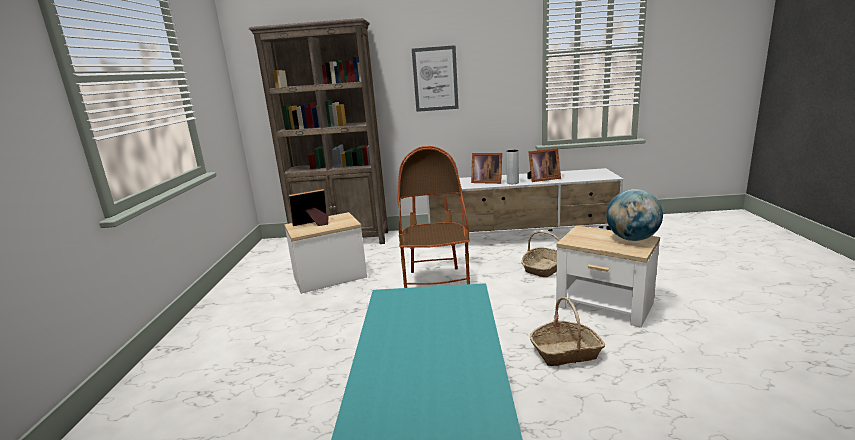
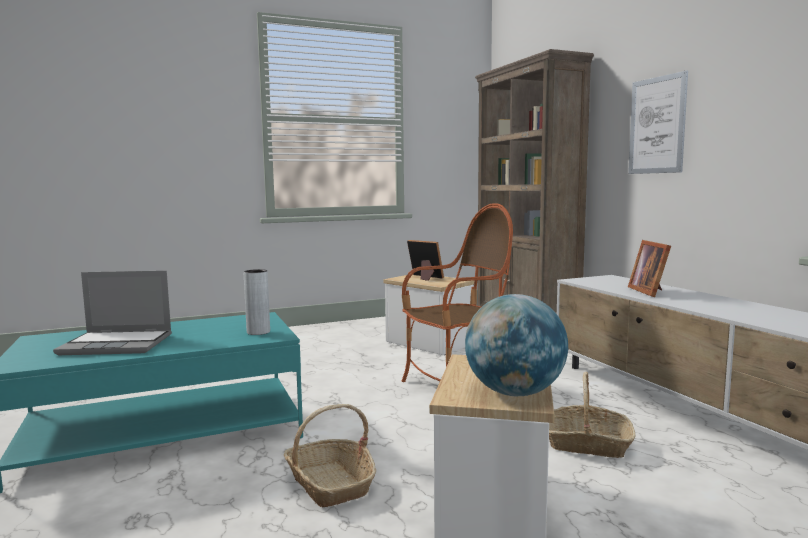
camera: 65 degrees right, 10 degrees down
grey vase [506,150,519,184] -> grey vase moved to [243,269,270,335]
picture frame [527,148,561,182] -> none
none -> laptop [53,271,172,355]

